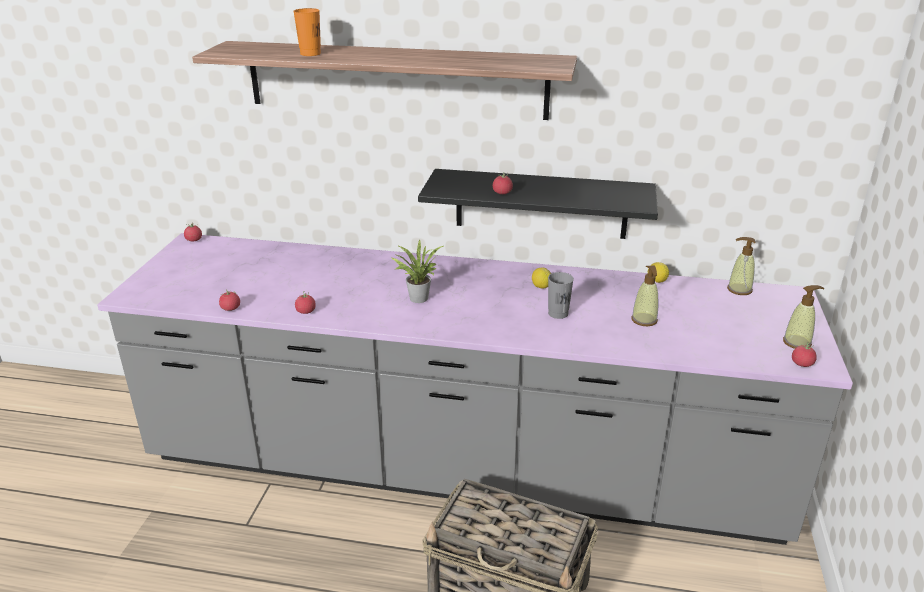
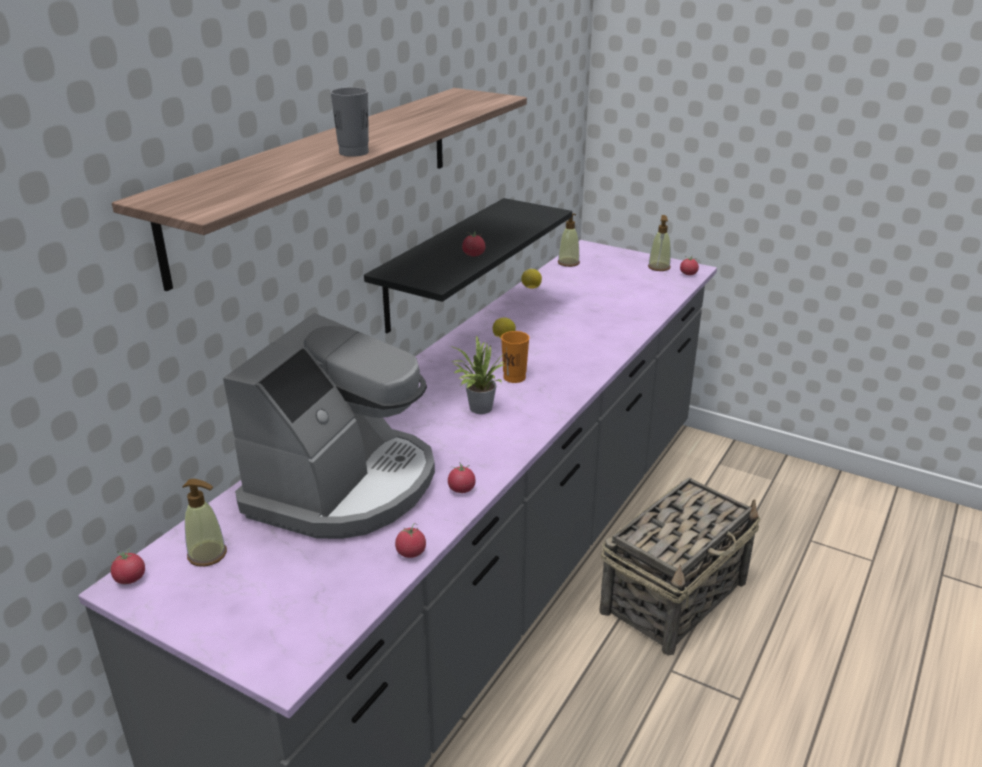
camera: 70 degrees left, 0 degrees up
orange cup [293,8,321,56] -> orange cup moved to [501,331,530,383]
grey cup [548,272,574,319] -> grey cup moved to [330,87,369,157]
soap dispenser [631,266,658,326] -> soap dispenser moved to [182,479,227,567]
none -> coffee machine [223,313,435,539]

